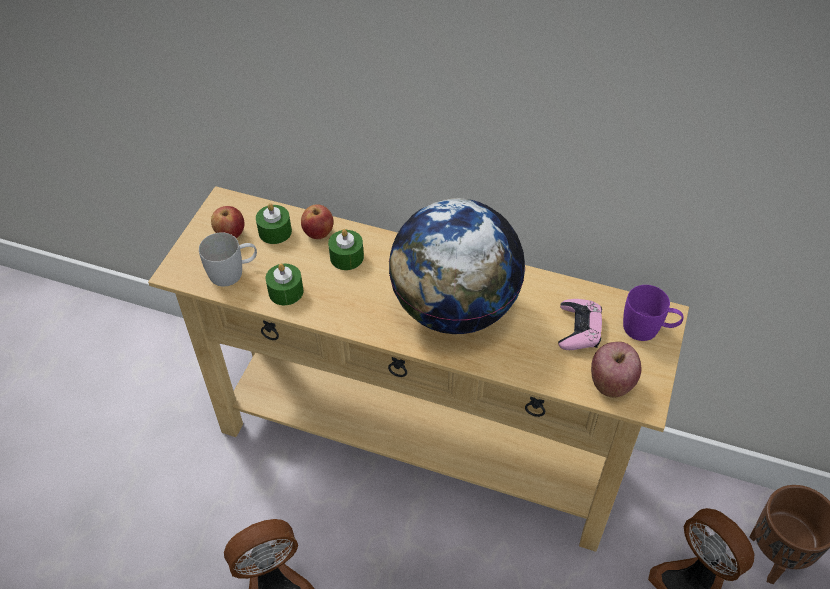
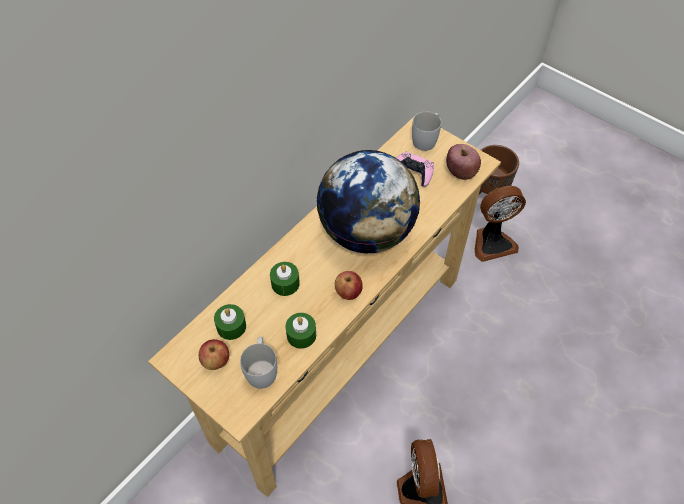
camera: 70 degrees left, 5 degrees up
apple [301,204,333,239] -> apple moved to [335,271,363,300]
purple mug [623,285,683,341] -> white mug [412,112,441,151]

